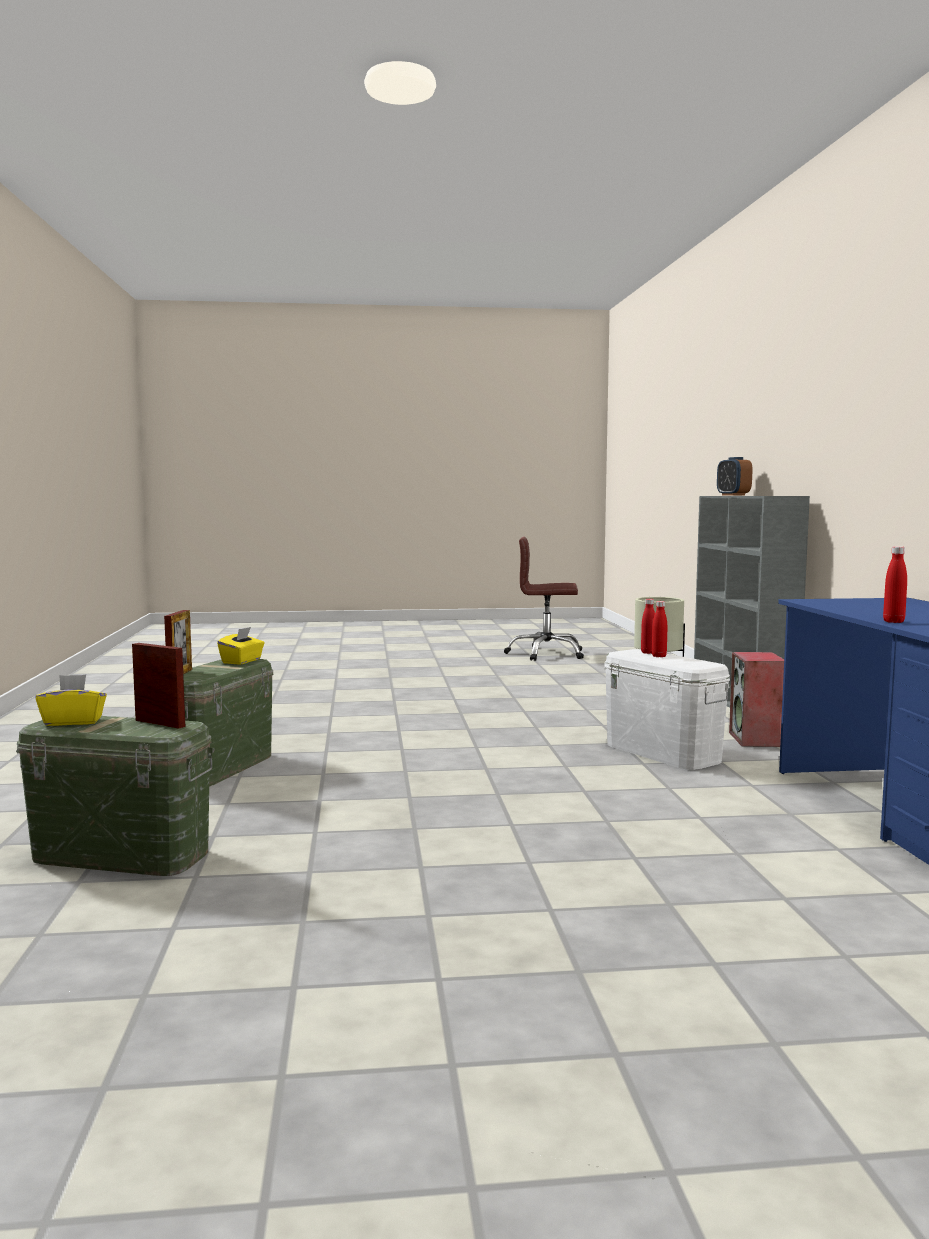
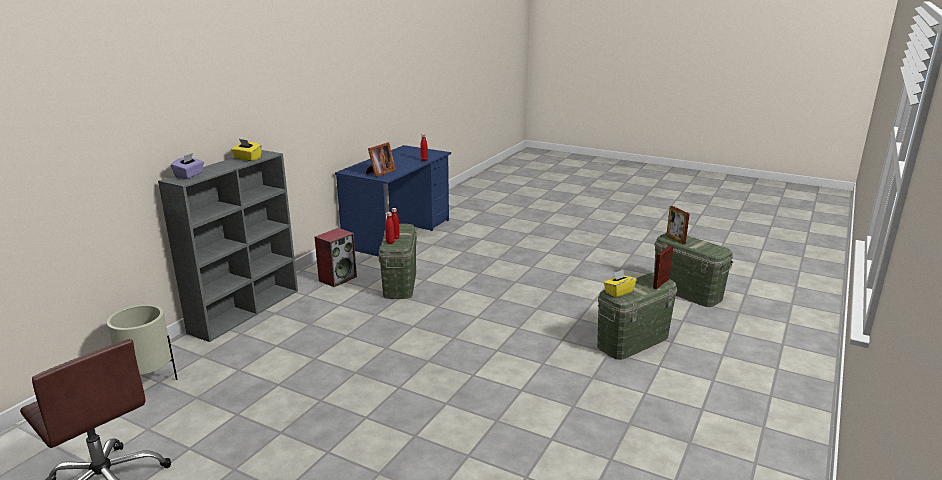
camera: 145 degrees left, 15 degrees up
yellow tissue box [35,674,107,726] -> yellow tissue box moved to [231,139,262,161]
white storage box [604,649,731,770] -> green storage box [378,224,417,299]
alarm clock [717,457,753,496] -> purple tissue box [171,153,204,179]
none -> picture frame [366,142,396,177]

